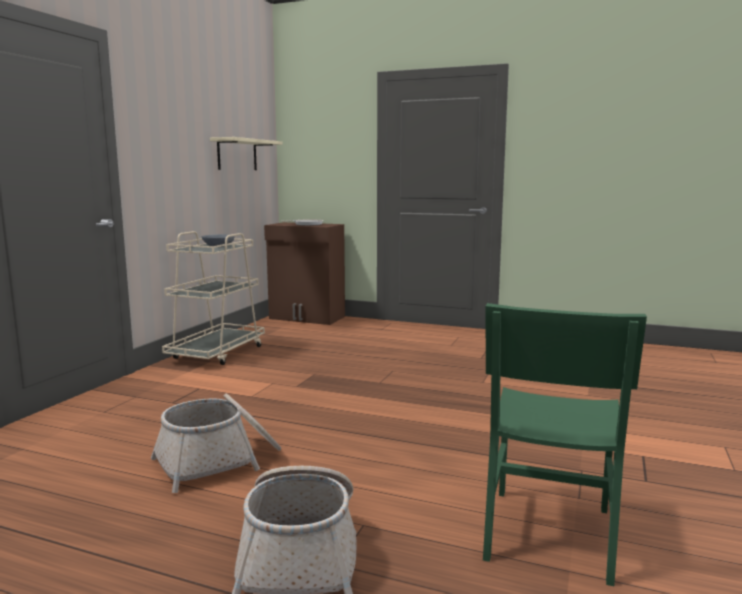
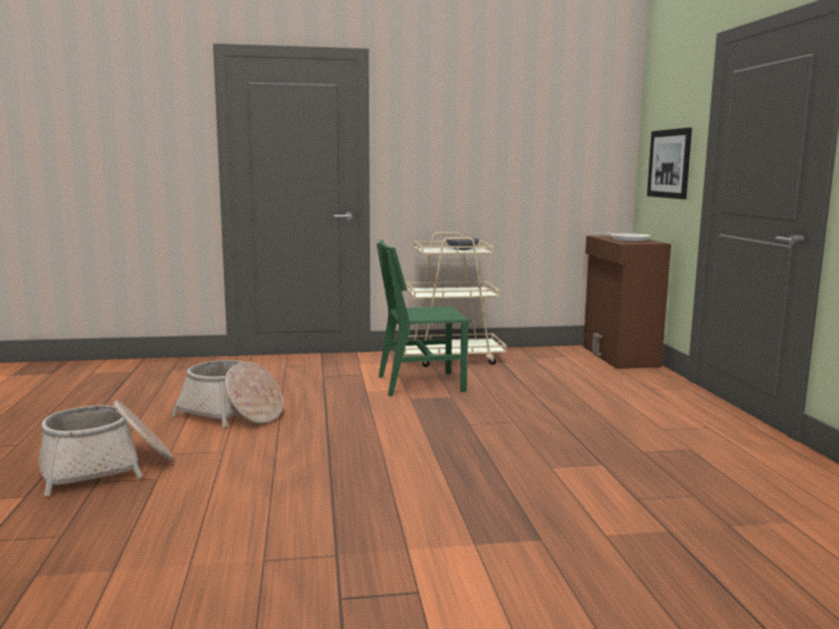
camera: 60 degrees right, 0 degrees up
beige shelf [210,137,283,170] -> none
green chair [483,303,647,586] -> green chair moved to [376,240,471,396]
none -> picture [647,127,692,199]

